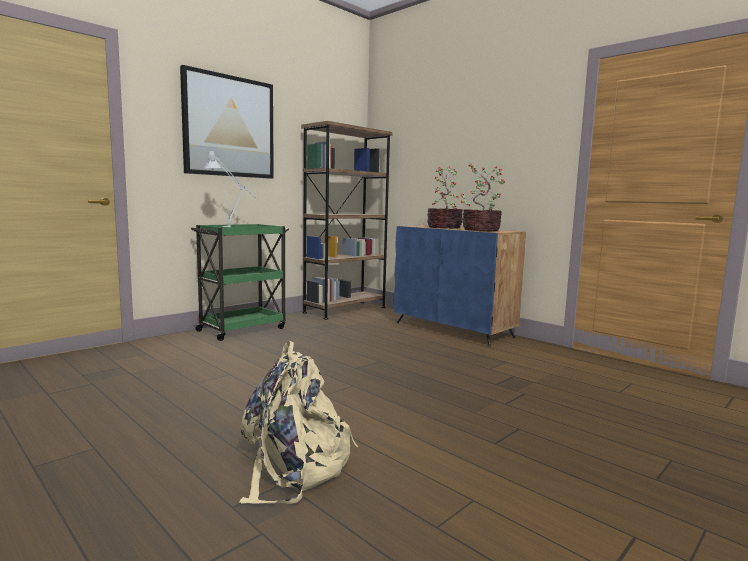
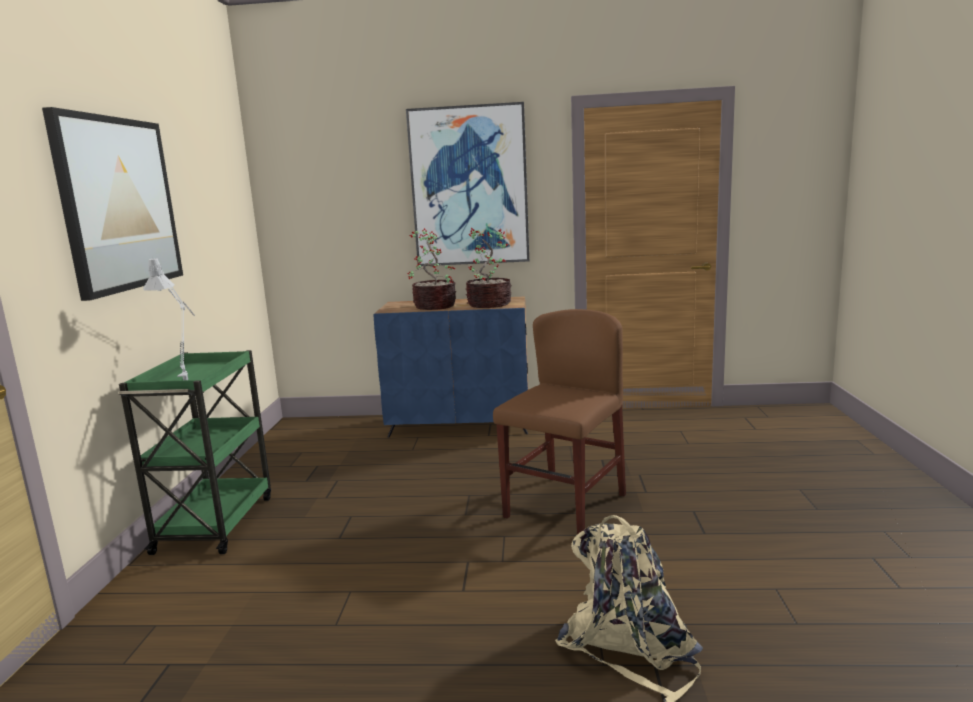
camera: 40 degrees left, 5 degrees up
brown bookcase [301,121,393,320] -> none
none -> picture [406,102,529,266]
none -> brown chair [493,309,626,534]

